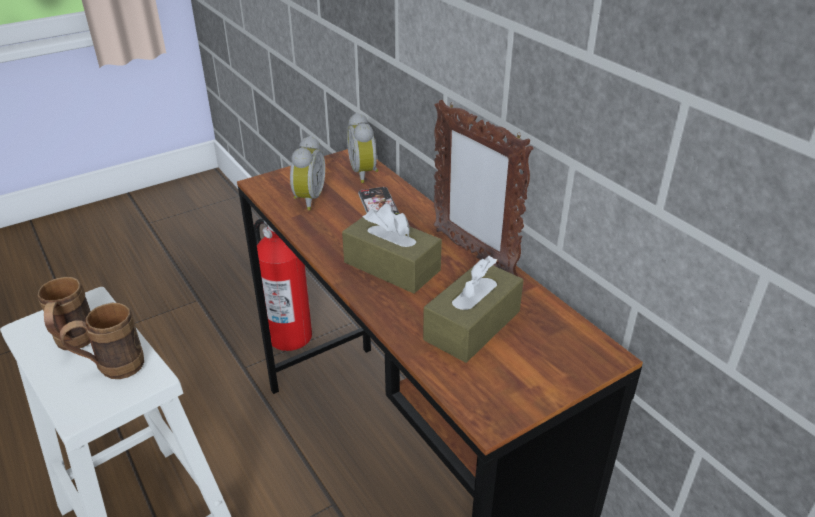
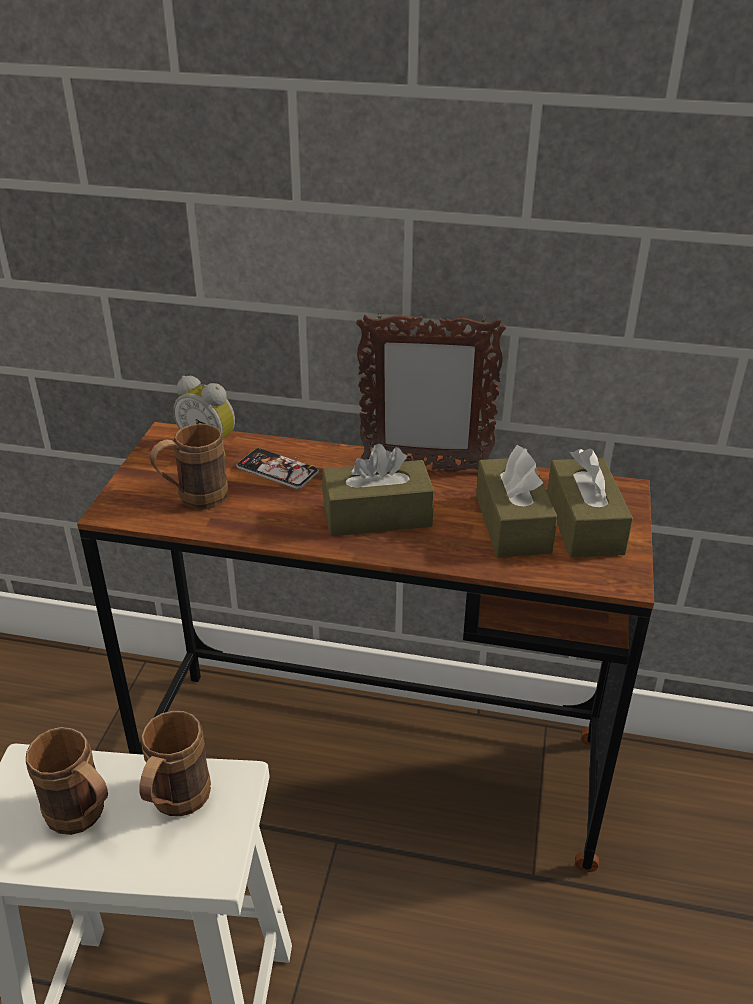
camera: 45 degrees left, 0 degrees up
fire extinguisher [254,218,312,351] -> none
alarm clock [290,136,325,210] -> brown mug [150,424,228,509]
none -> brown tissue box [547,449,633,557]

